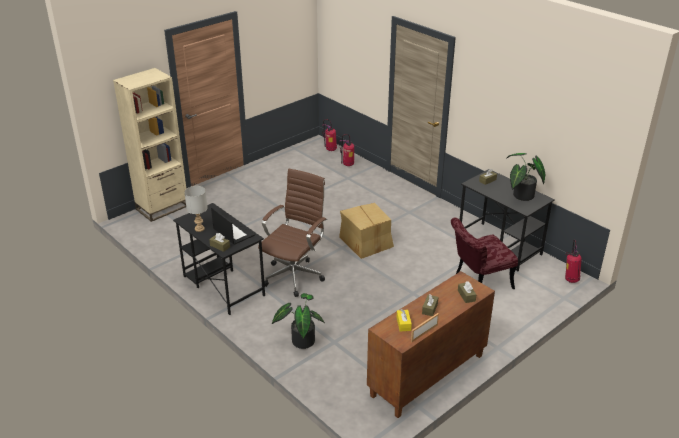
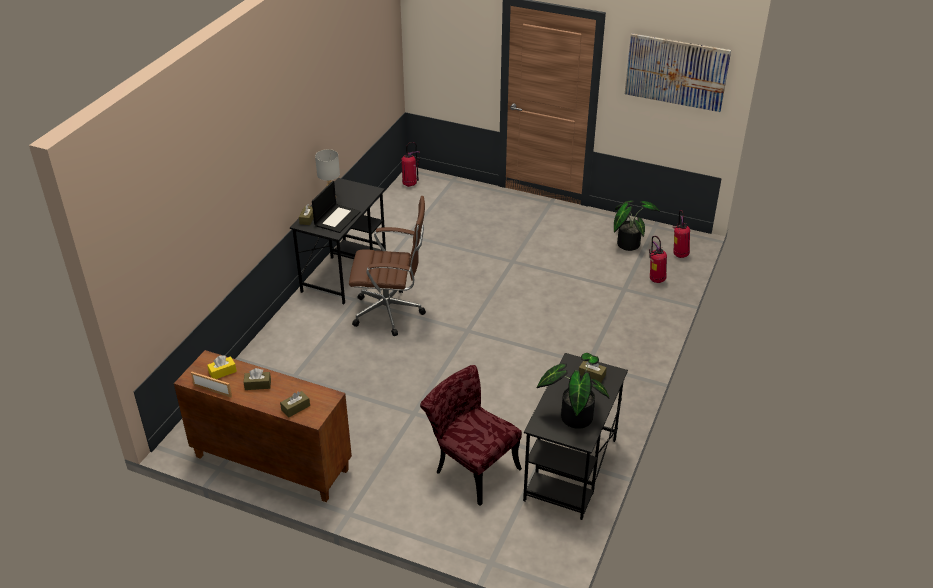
camera: 65 degrees right, 5 degrees up
beige bookcase [113,68,186,222] -> none
potted plant [272,293,325,349] -> potted plant moved to [614,200,660,251]
cardboard box [339,203,394,259] -> none
fire extinguisher [565,239,582,283] -> fire extinguisher moved to [401,142,420,187]
none -> picture [625,33,731,112]

